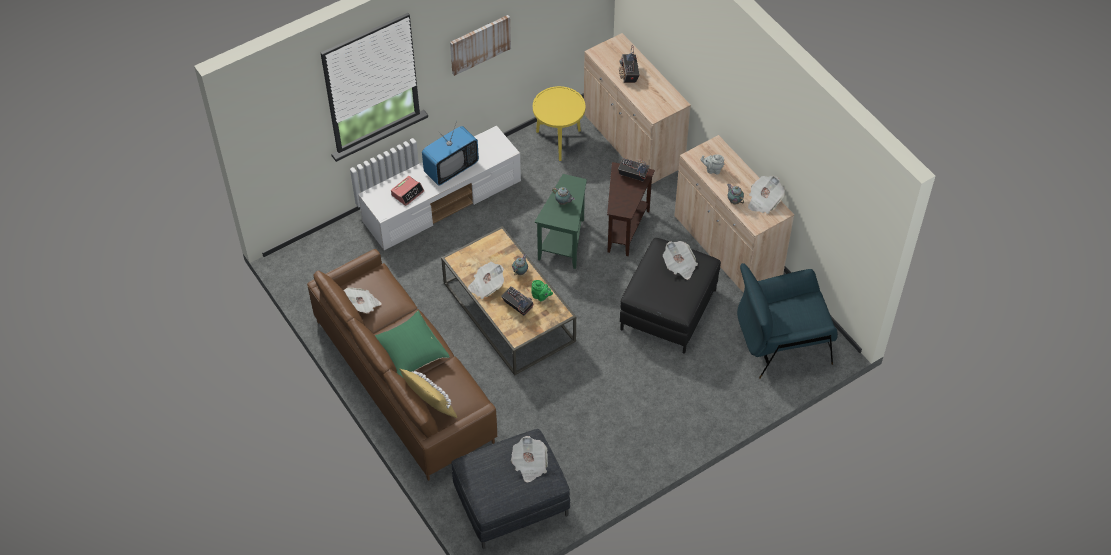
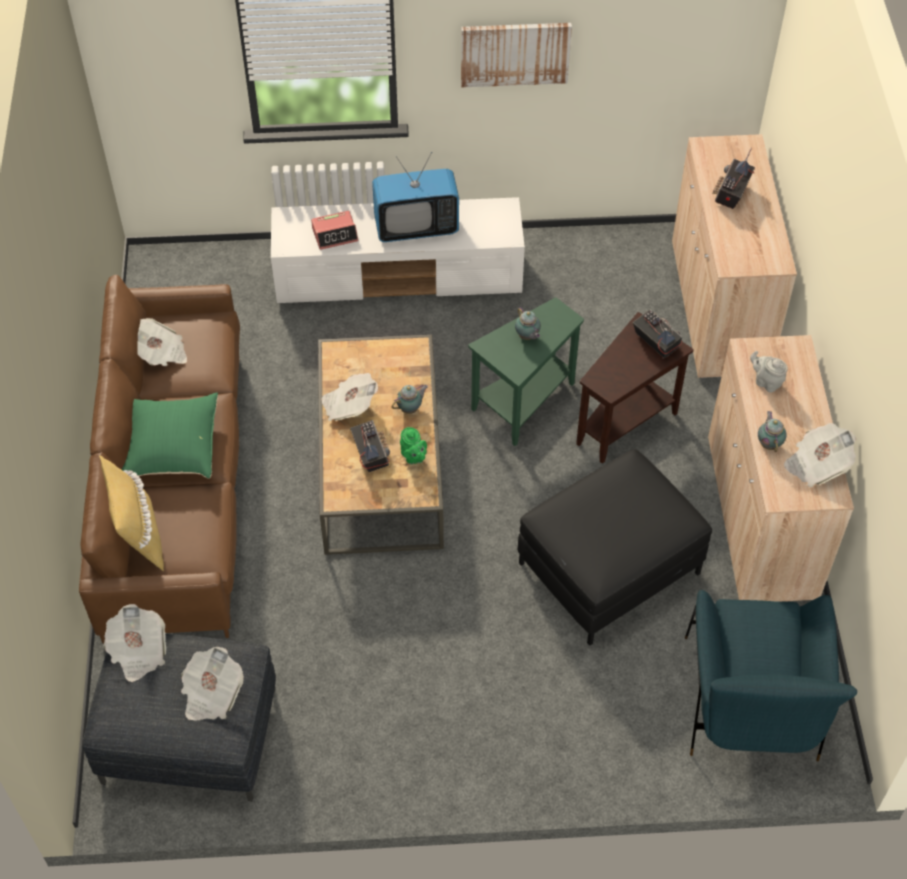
camera: 30 degrees right, 0 degrees up
yellow side table [533,86,585,161] -> none
newspaper [663,241,698,280] -> newspaper moved to [103,604,166,682]
blue armchair [737,263,838,379] -> blue armchair turned 105 degrees counterclockwise [685,590,857,761]

